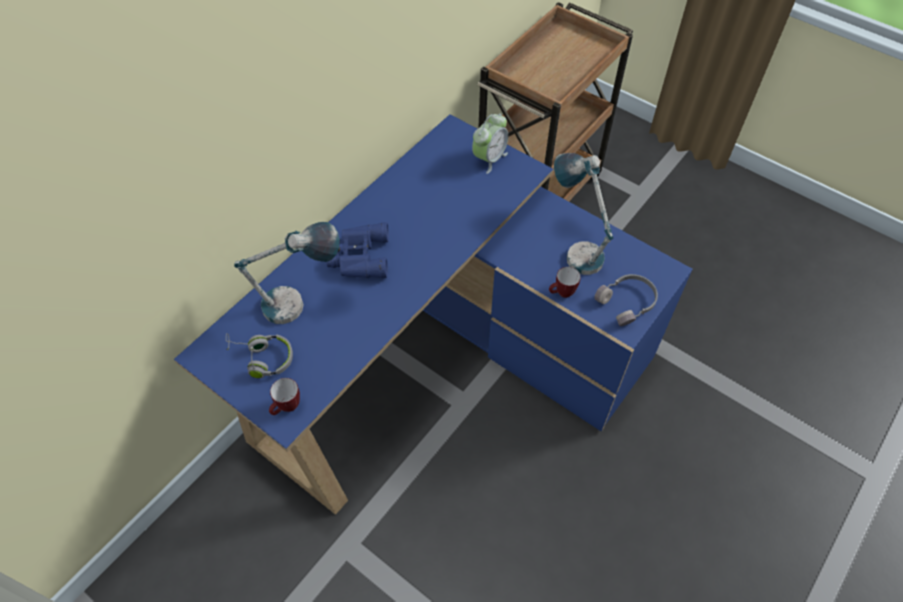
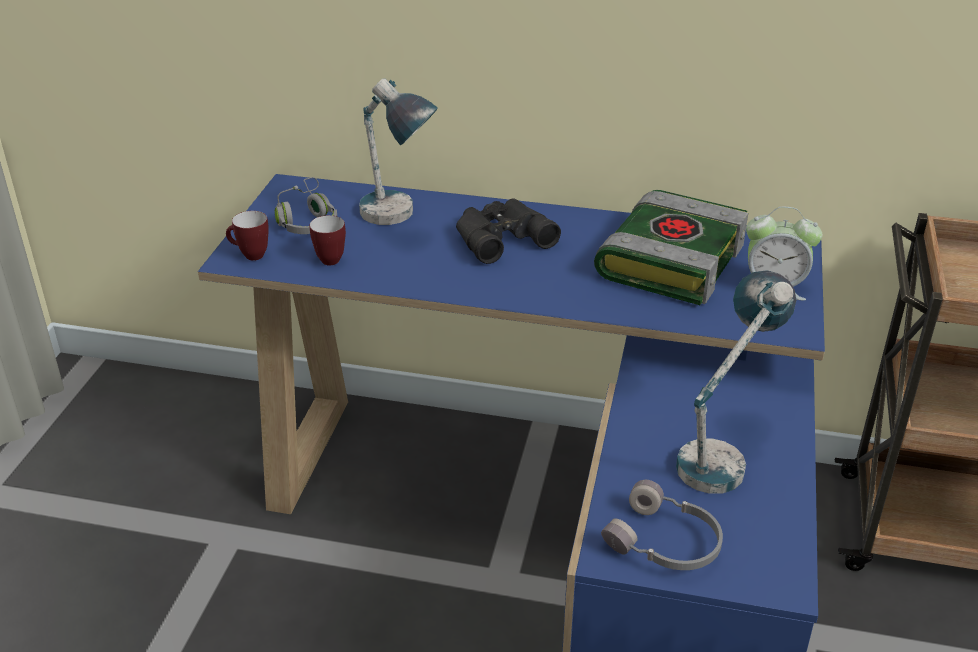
camera: 65 degrees right, 20 degrees down
blue binoculars [326,222,389,278] -> black binoculars [456,198,561,264]
mug [549,267,581,298] -> mug moved to [309,215,346,266]
none -> book [594,190,748,305]

